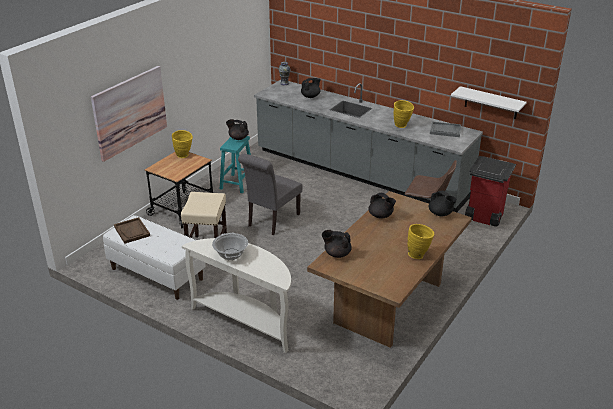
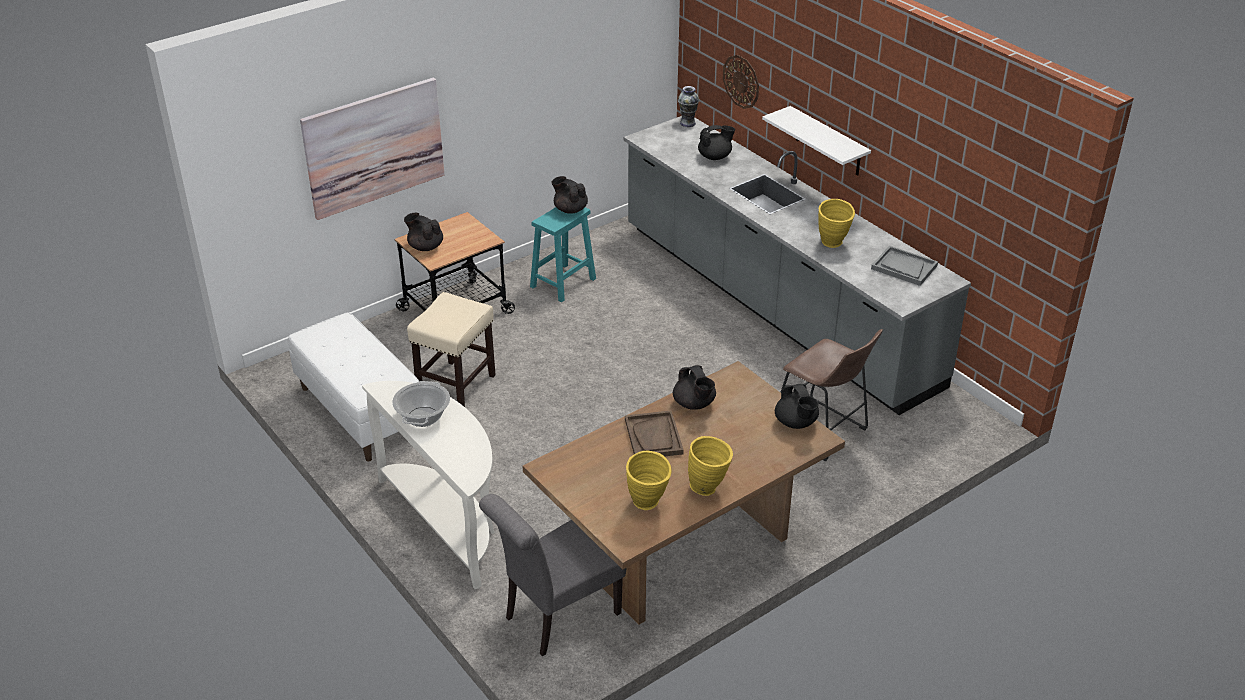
camera: 20 degrees right, 5 degrees up
brown tray [114,217,150,244] -> brown tray moved to [625,410,684,457]
yellow vase [172,130,193,158] -> yellow vase moved to [626,451,672,510]
grey chair [238,154,302,235] -> grey chair moved to [479,494,626,656]
black teapot [322,230,352,258] -> black teapot moved to [404,212,443,251]
white shelf [451,86,527,119] -> white shelf moved to [762,106,871,176]
red trash can [465,156,516,226] -> none
none -> wall clock [723,55,759,109]

